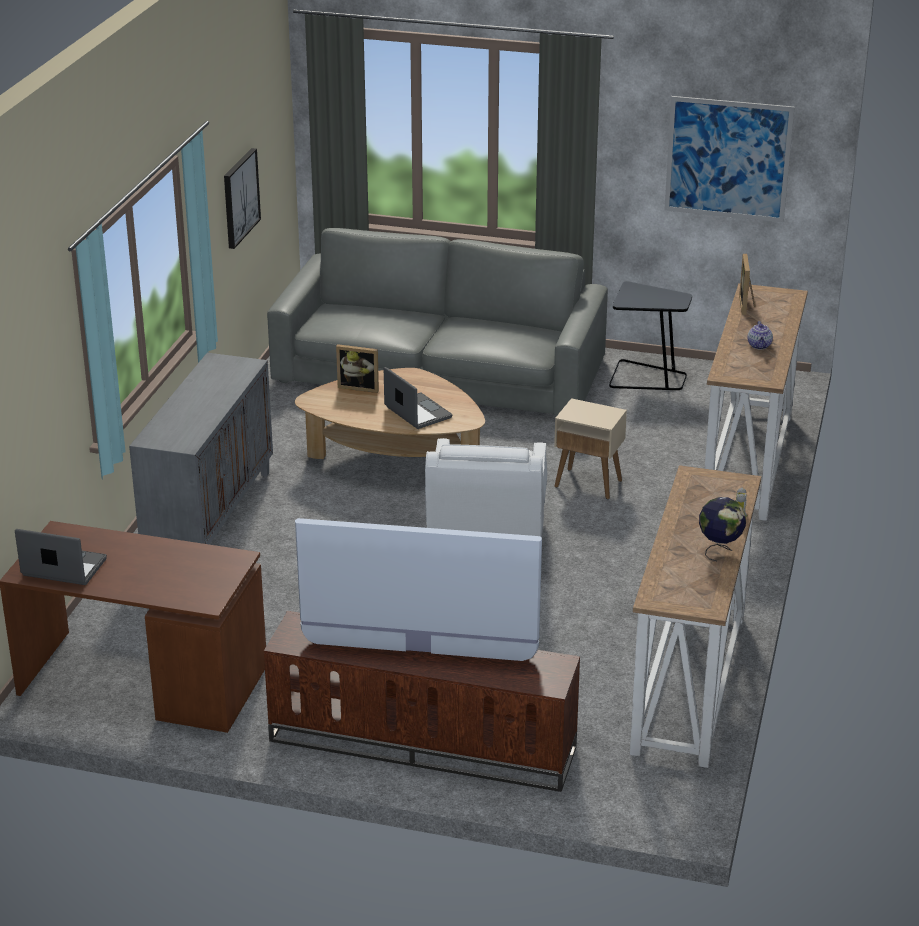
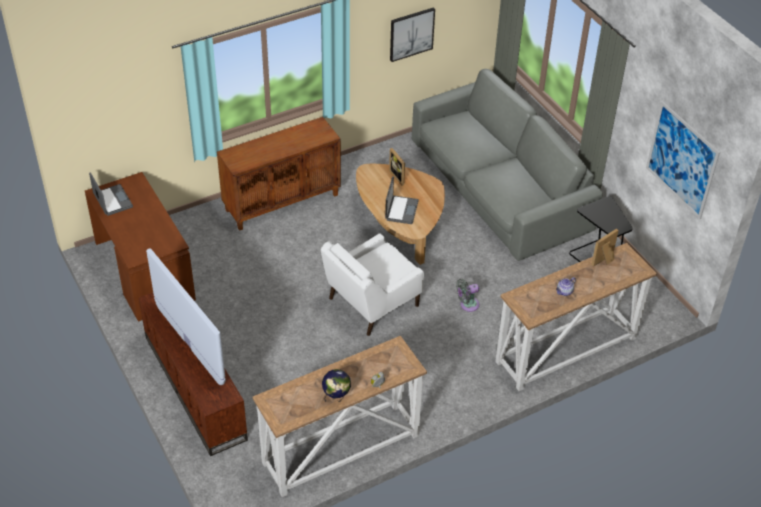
camera: 45 degrees right, 15 degrees up
grey cabinet [129,353,273,544] -> brown cabinet [217,117,341,231]
beige side table [554,398,627,499] -> grey fan [456,279,479,312]

